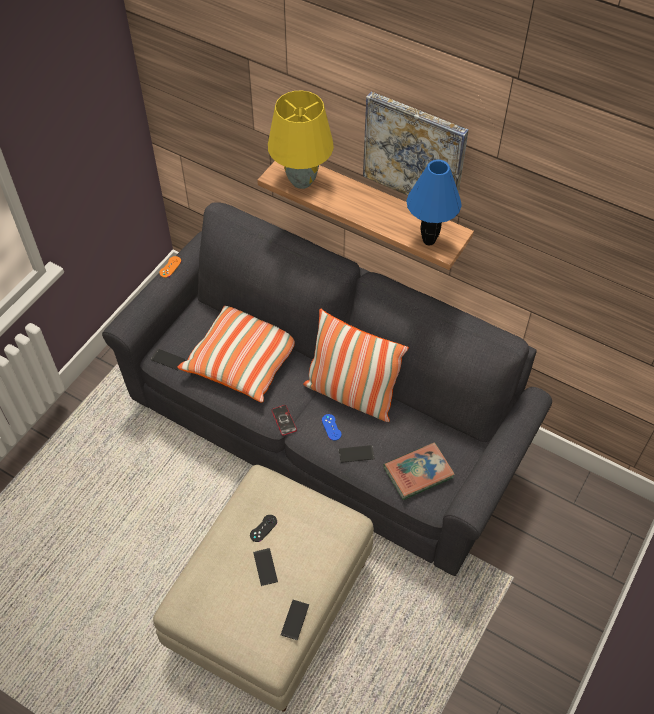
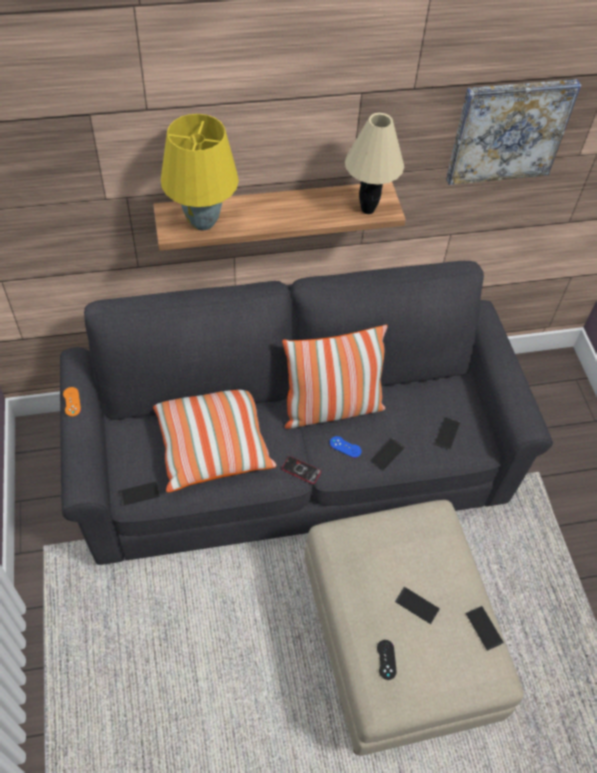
camera: 45 degrees left, 0 degrees up
black game controller [250,515,277,542] -> black game controller moved to [377,640,397,680]
picture [363,91,469,195] -> picture moved to [446,79,581,185]
book [383,442,455,500] -> phone [434,417,460,450]
blue table lamp [406,159,462,245] -> beige table lamp [345,113,404,214]

